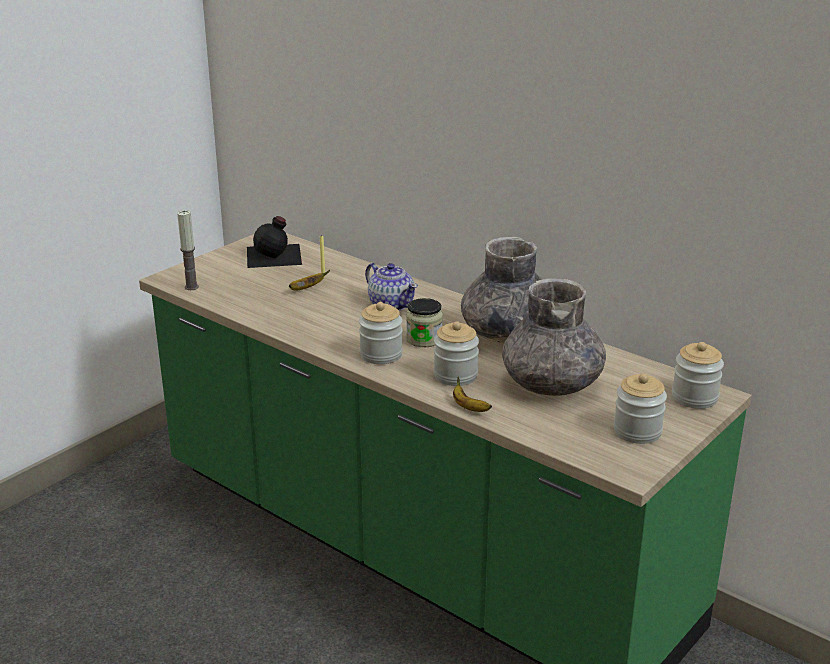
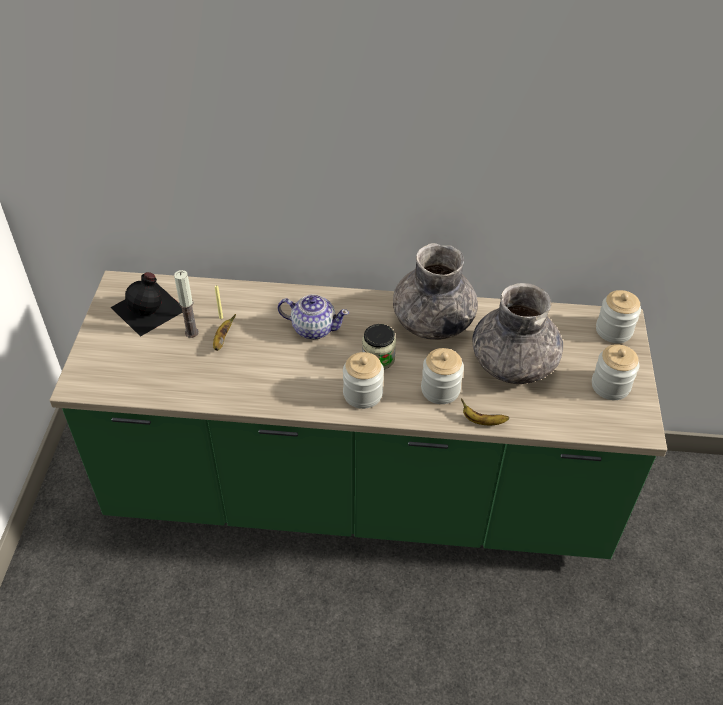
camera: 35 degrees left, 20 degrees up
candle [177,210,199,290] -> candle moved to [174,270,199,338]

